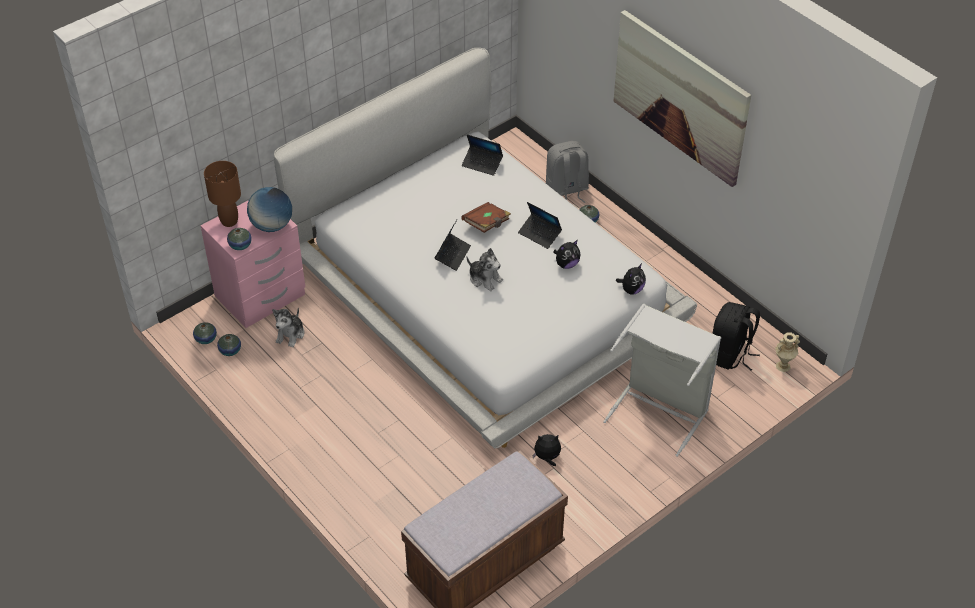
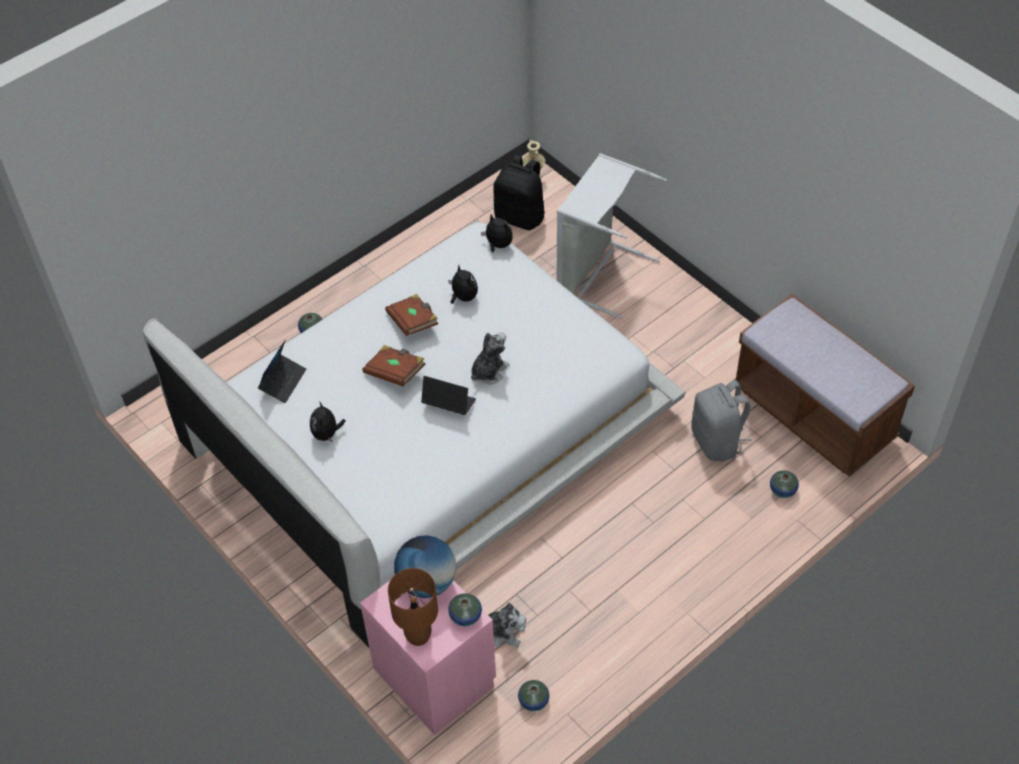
camera: 90 degrees left, 5 degrees up
vase [193,322,217,344] -> vase moved to [770,470,799,498]
laptop [518,202,562,249] -> brown book [385,294,438,336]
plush toy [533,434,561,466] -> plush toy moved to [310,401,346,442]
grey backpack [546,141,589,203] -> grey backpack moved to [691,380,752,461]
picture [614,10,751,187] -> none

